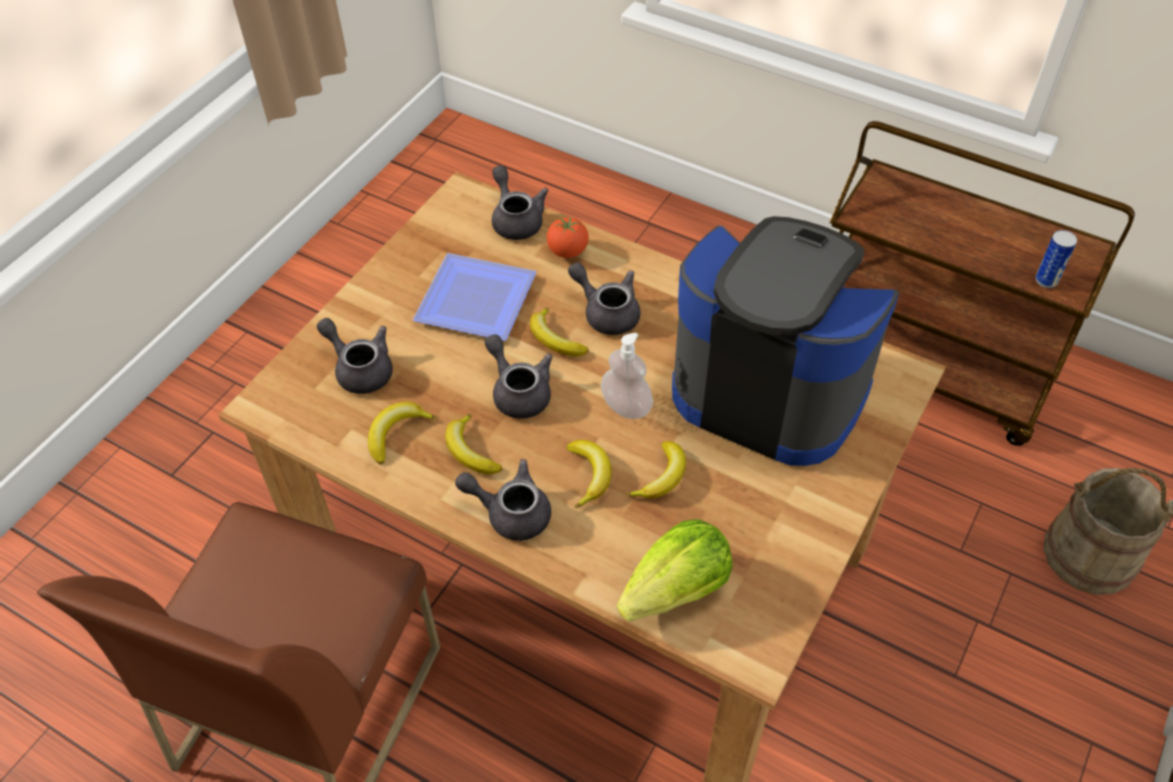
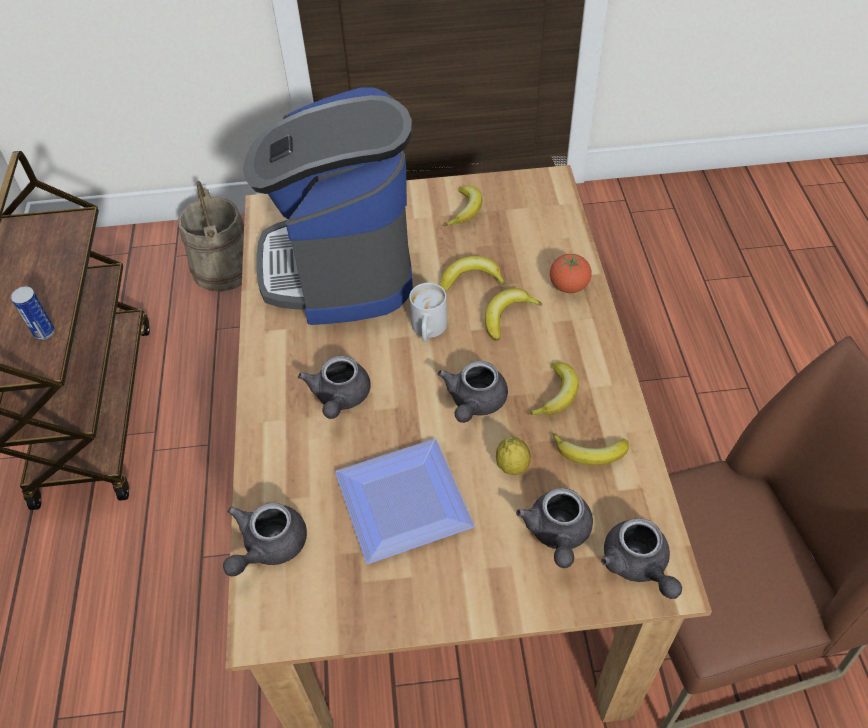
camera: 125 degrees left, 0 degrees up
grey teapot [455,459,551,541] -> grey teapot moved to [601,518,682,599]
banana [530,307,588,356] -> banana moved to [443,185,482,226]
tomato [546,217,589,258] -> tomato moved to [550,254,592,293]
soap dispenser [601,333,653,419] -> white mug [409,283,447,342]
lettuce [617,519,733,621] -> none
can [1035,230,1077,288] -> can moved to [11,286,55,340]
none -> lemon [496,437,531,475]

